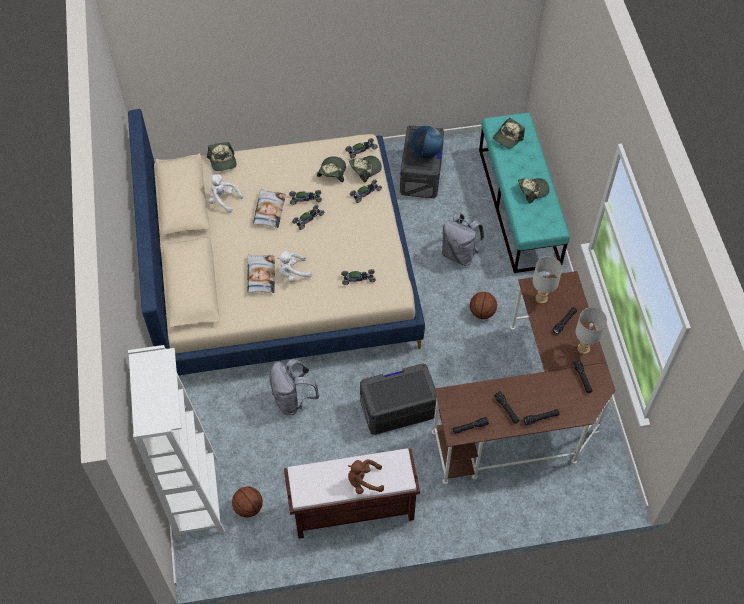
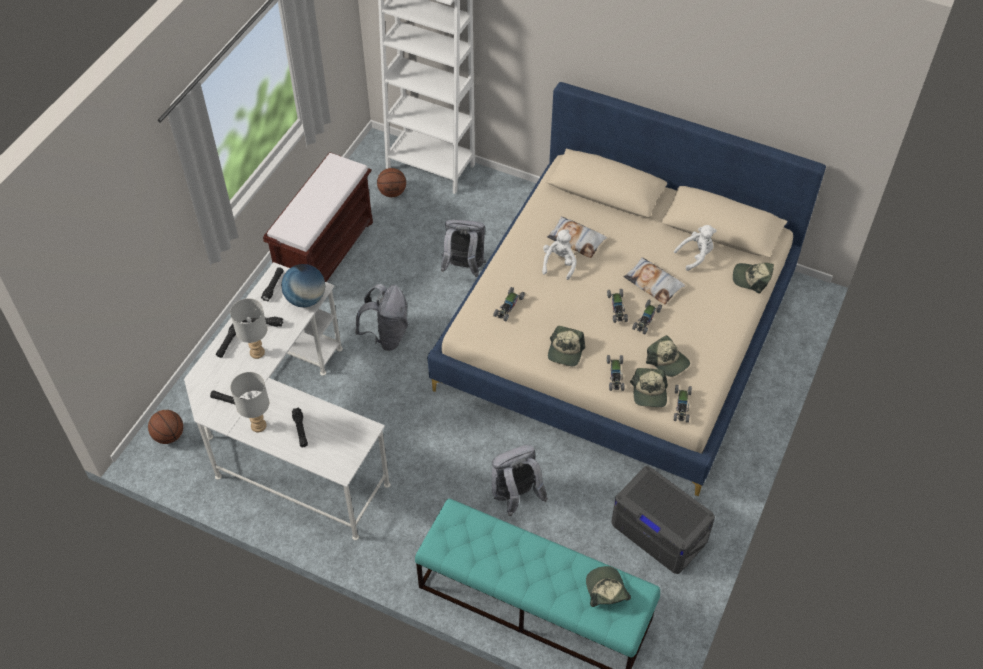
camera: 125 degrees right, 5 degrees down
brown plush toy [348,460,384,494] -> none
grey storage box [360,363,437,435] -> grey backpack [355,284,408,351]
globe [410,126,443,158] -> globe moved to [281,264,325,307]
brown desk [432,271,615,484] -> white desk [184,262,391,540]
basketball [470,292,497,319] -> basketball moved to [148,410,183,444]
cap [518,178,550,203] -> cap moved to [548,326,585,366]
grey table lamp [532,257,562,304] -> grey table lamp moved to [230,298,267,359]

